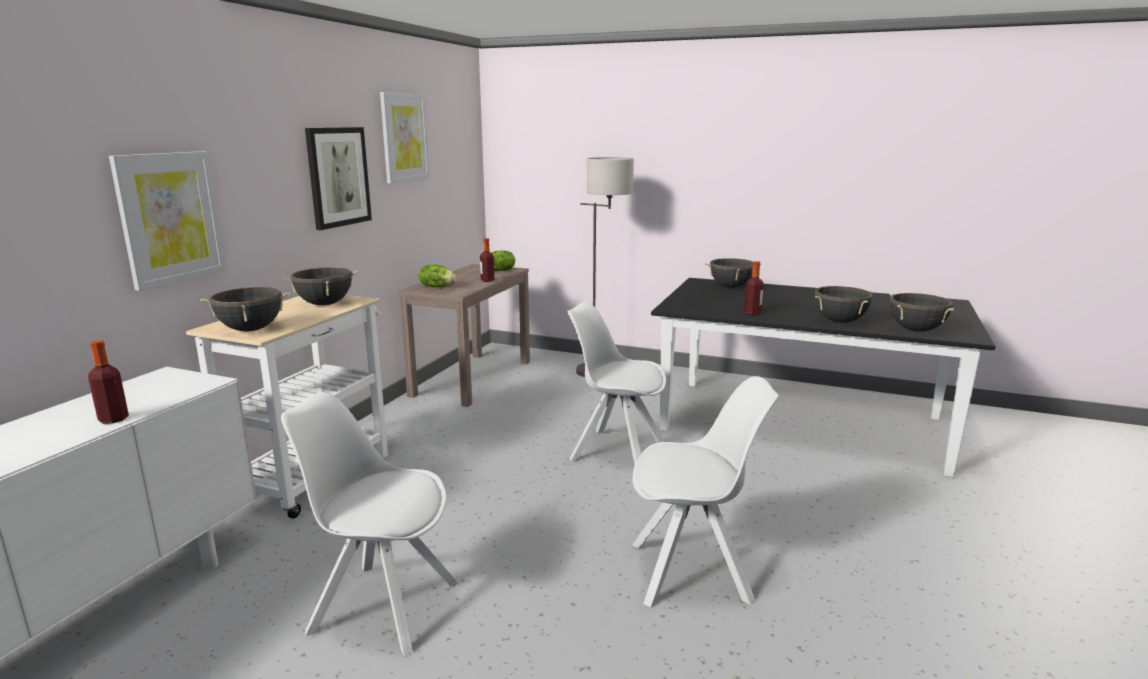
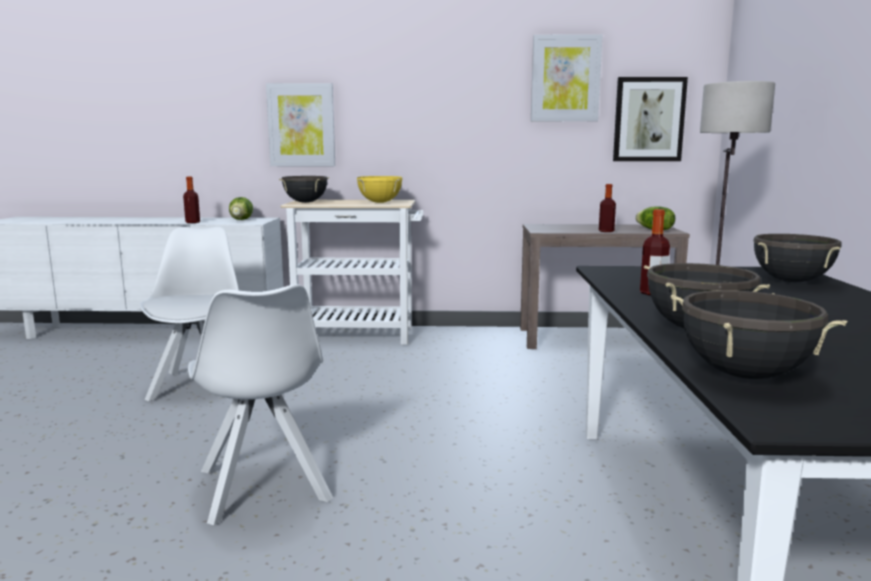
camera: 70 degrees right, 5 degrees down
black cooking pot [283,267,358,306] -> yellow cooking pot [357,176,402,203]
picture [305,127,372,230] -> picture moved to [613,77,688,161]
lettuce [418,265,456,287] -> lettuce moved to [229,197,253,220]
white chair [567,302,666,464] -> none

